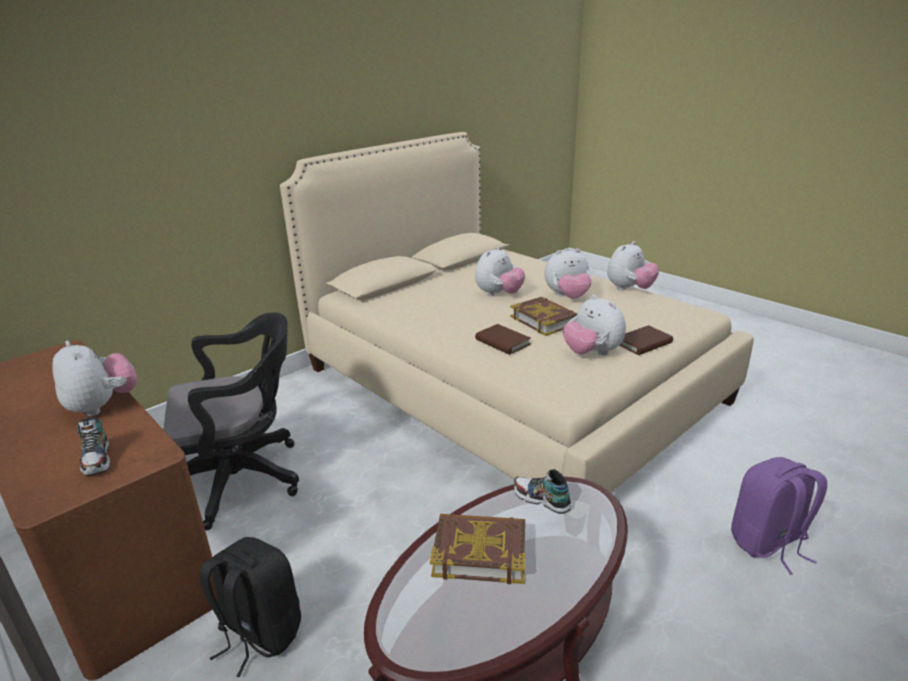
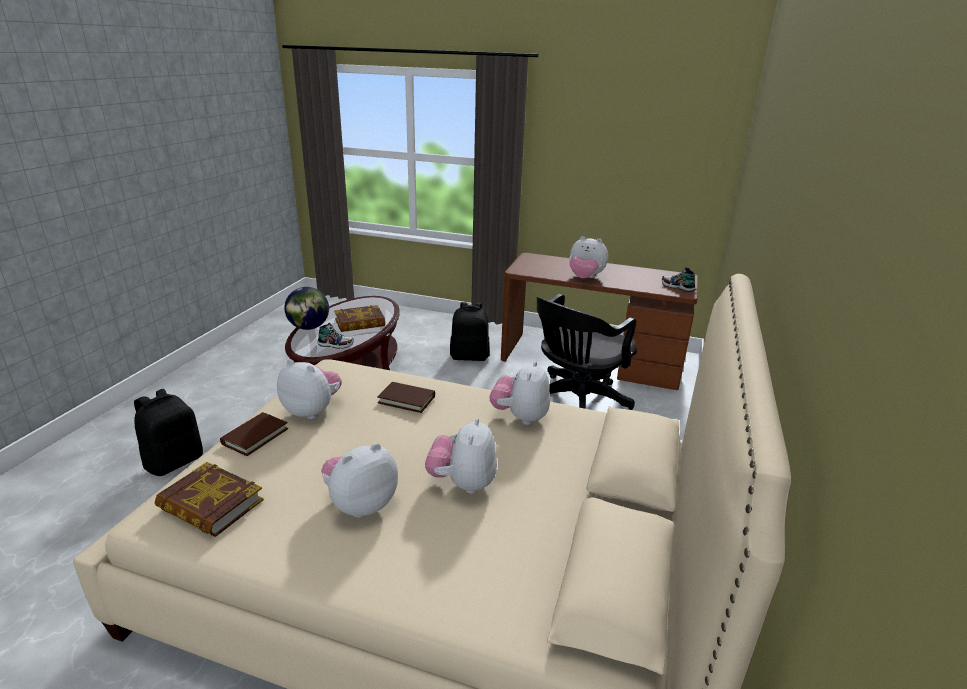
camera: 150 degrees right, 0 degrees up
shoe [77,417,110,476] -> shoe moved to [662,267,695,292]
book [510,297,577,336] -> book moved to [155,462,264,537]
plush toy [607,241,659,290] -> plush toy moved to [490,361,550,425]
purple backpack [731,457,827,575] -> black backpack [134,389,203,476]
none -> globe [284,287,329,330]

